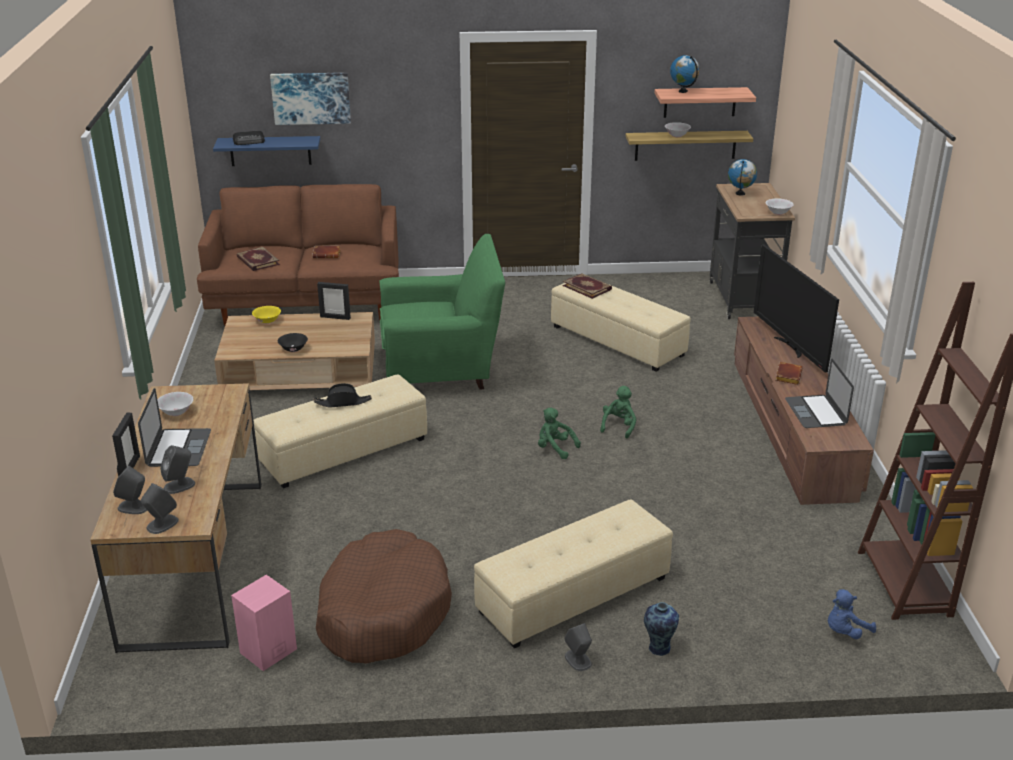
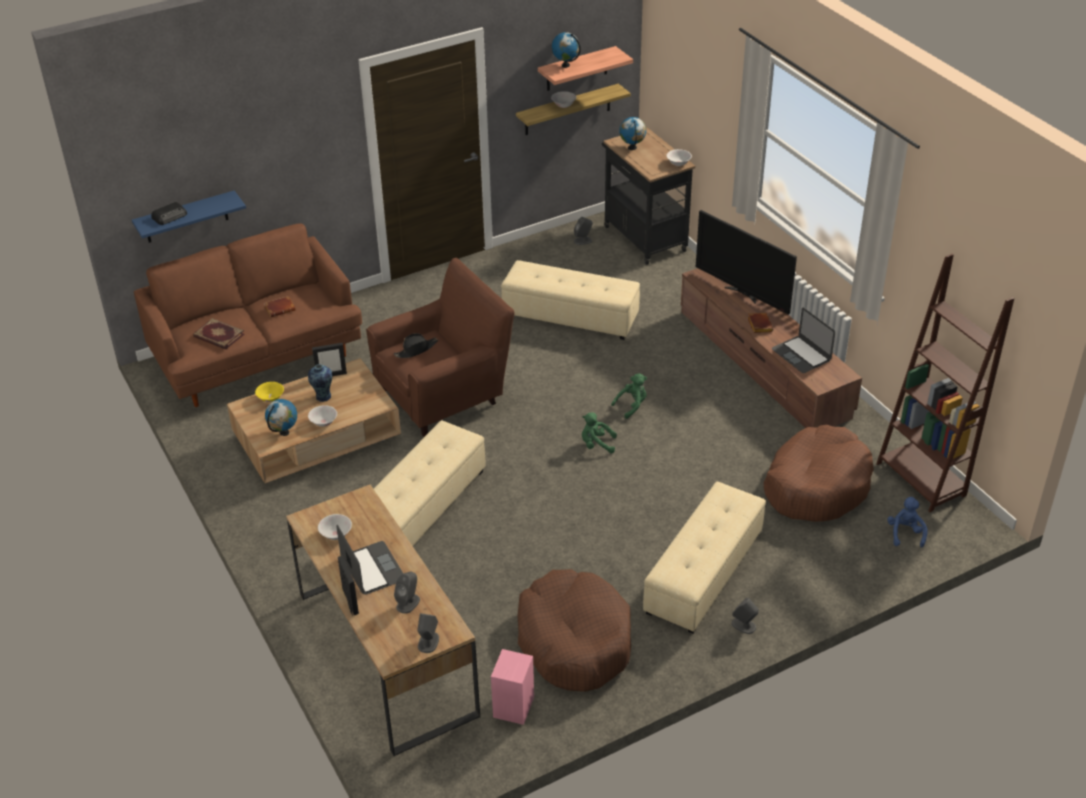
camera: 25 degrees left, 10 degrees up
grey speaker [113,466,147,514] -> grey speaker moved to [574,217,593,245]
picture [270,73,351,125] -> none
black bowl [278,333,308,352] -> white bowl [308,405,337,427]
black hat [314,383,372,407] -> black hat moved to [394,333,438,358]
green armchair [379,234,505,390] -> brown armchair [366,258,515,437]
book [563,273,612,299] -> none
green plush toy [600,386,636,439] -> green plush toy turned 60 degrees clockwise [611,373,647,419]
vase [644,602,679,656] -> vase moved to [308,364,332,402]
blue plush toy [828,589,876,639] -> blue plush toy turned 150 degrees clockwise [887,497,927,547]
none -> globe [265,399,297,436]
none -> brown dog bed [764,425,874,522]

